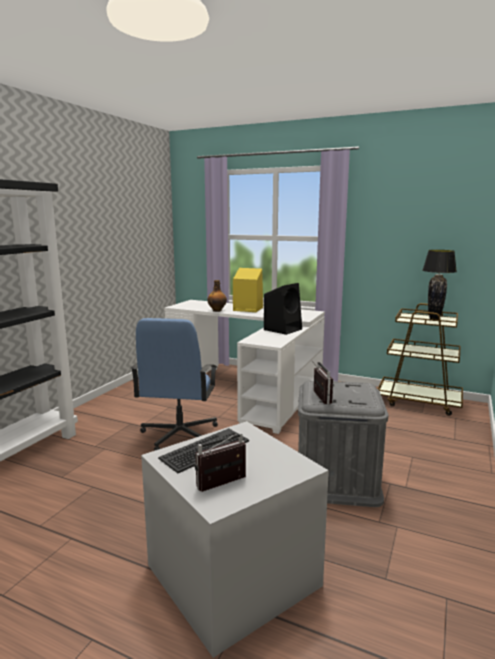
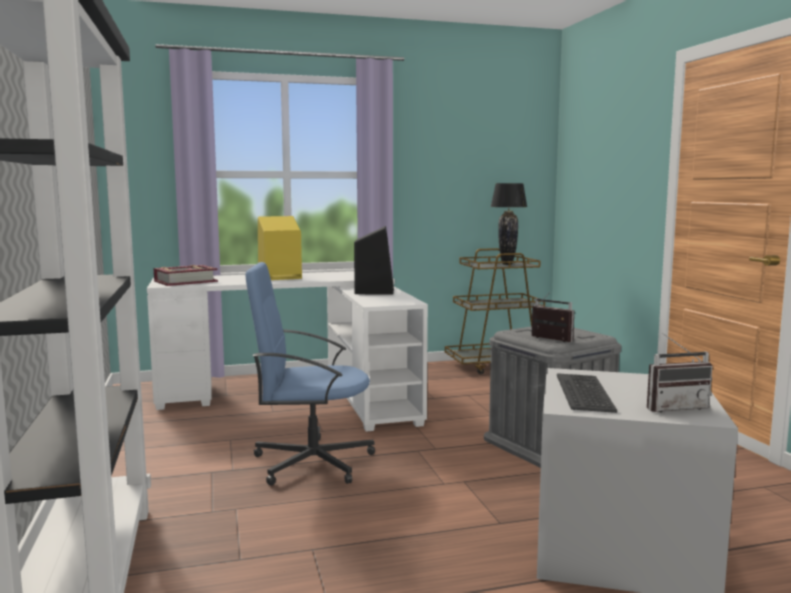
camera: 40 degrees left, 5 degrees down
blue office chair [131,318,218,451] -> blue office chair turned 120 degrees clockwise [245,262,375,485]
radio [195,433,246,492] -> radio turned 120 degrees counterclockwise [647,333,712,413]
bottle [207,280,227,312] -> none
none -> book [154,265,218,286]

